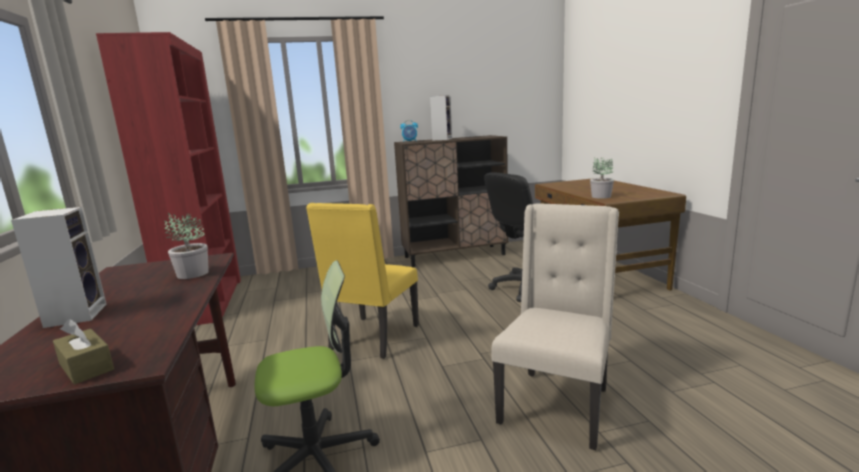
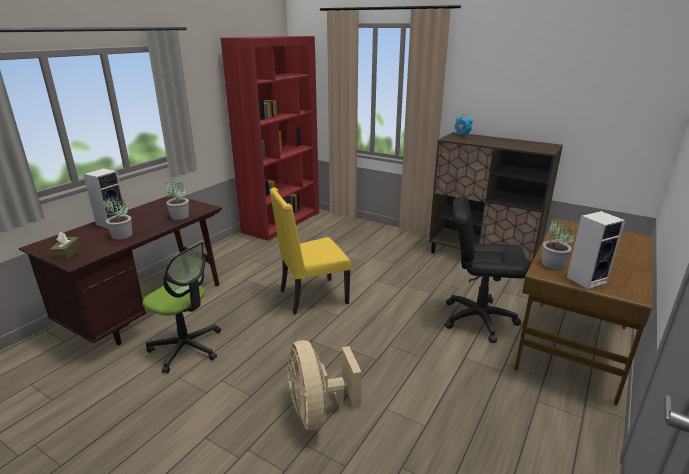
camera: 45 degrees right, 10 degrees up
speaker [430,95,452,140] -> speaker moved to [567,211,625,289]
beige chair [492,203,619,450] -> beige fan [288,340,362,430]
none -> potted plant [103,195,132,240]

